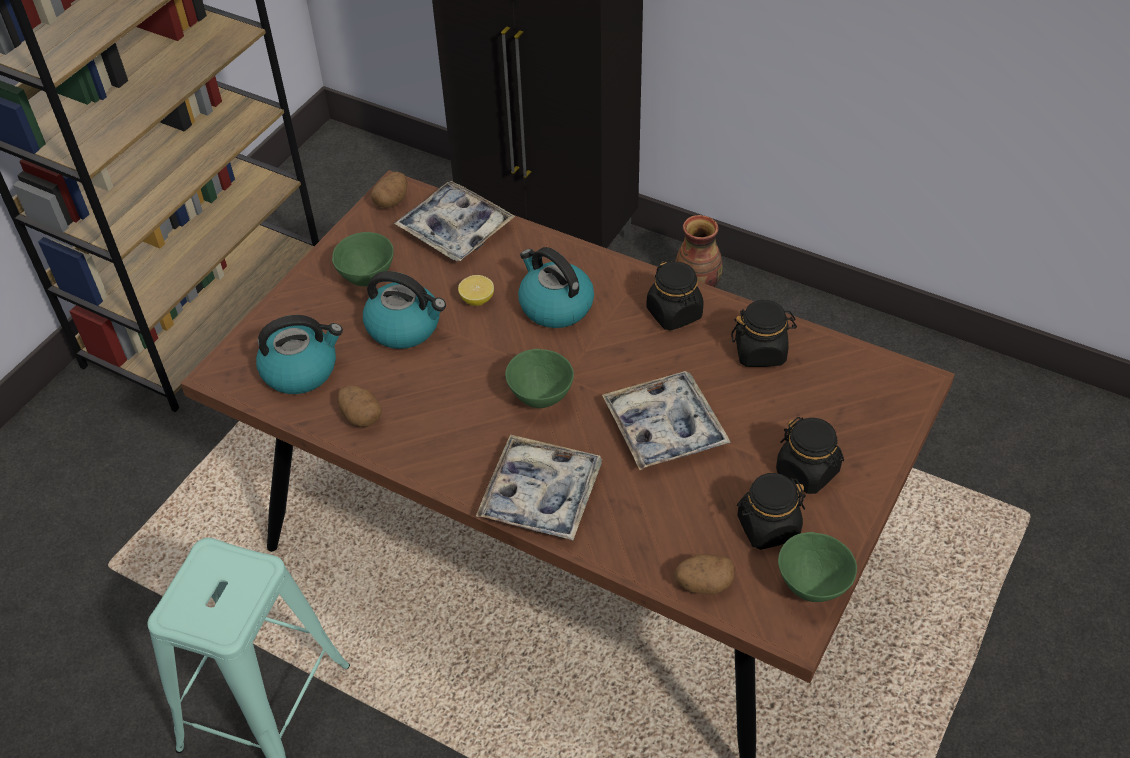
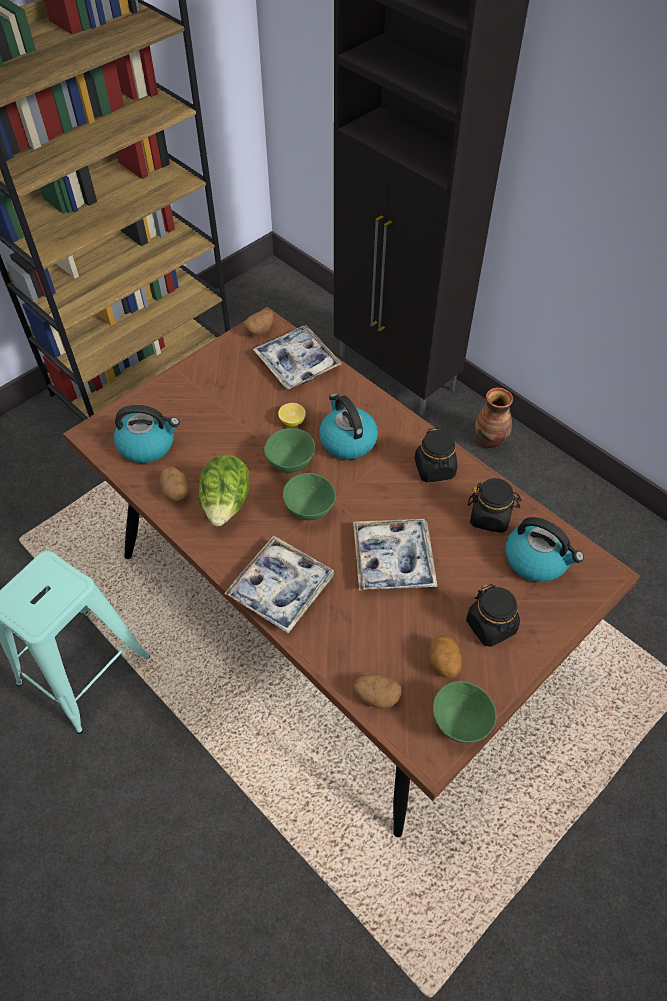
camera: 15 degrees right, 5 degrees up
green bowl [332,232,394,286] -> green bowl moved to [264,428,315,473]
kettle [363,271,446,349] -> kettle moved to [505,517,584,582]
black jar [737,473,806,550] -> potato [429,635,462,678]
none -> lettuce [198,455,249,526]

